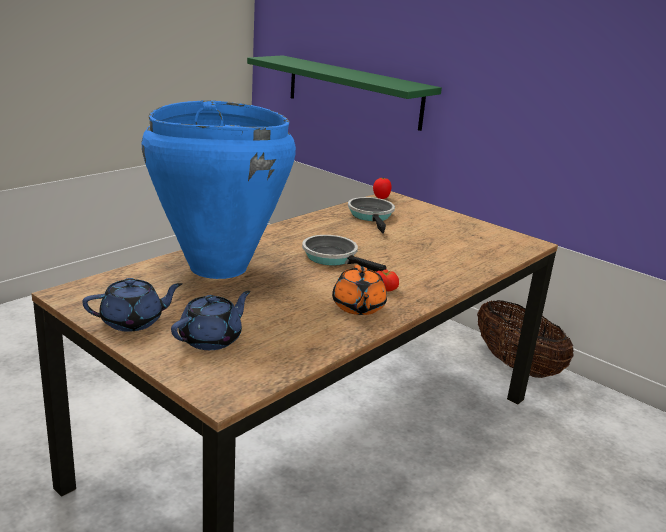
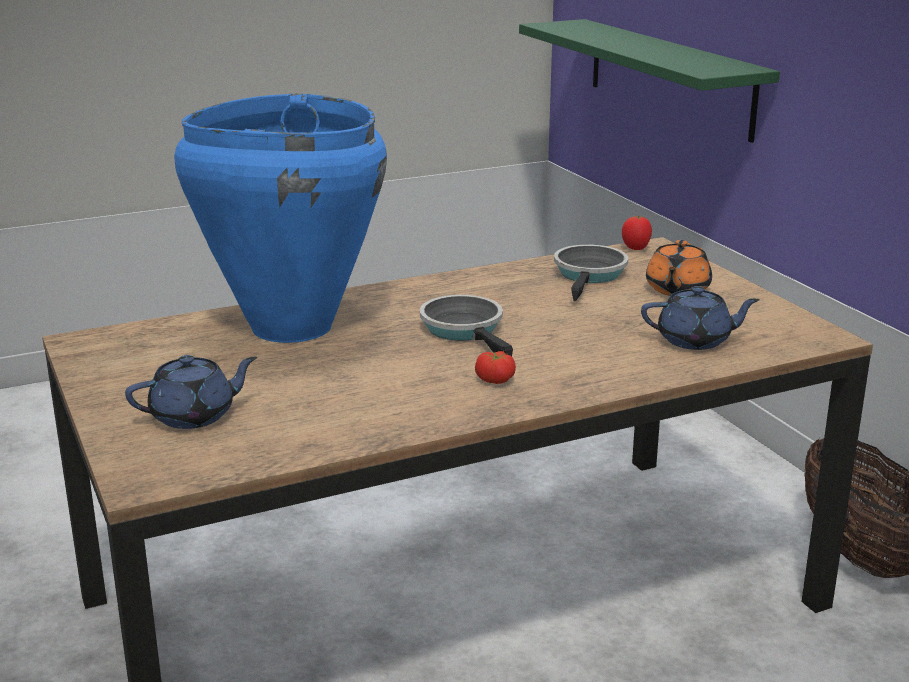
camera: 25 degrees right, 0 degrees up
blue teapot [82,278,182,332] -> blue teapot moved to [641,286,760,350]
orange teapot [332,265,387,315] -> orange teapot moved to [646,240,712,296]

